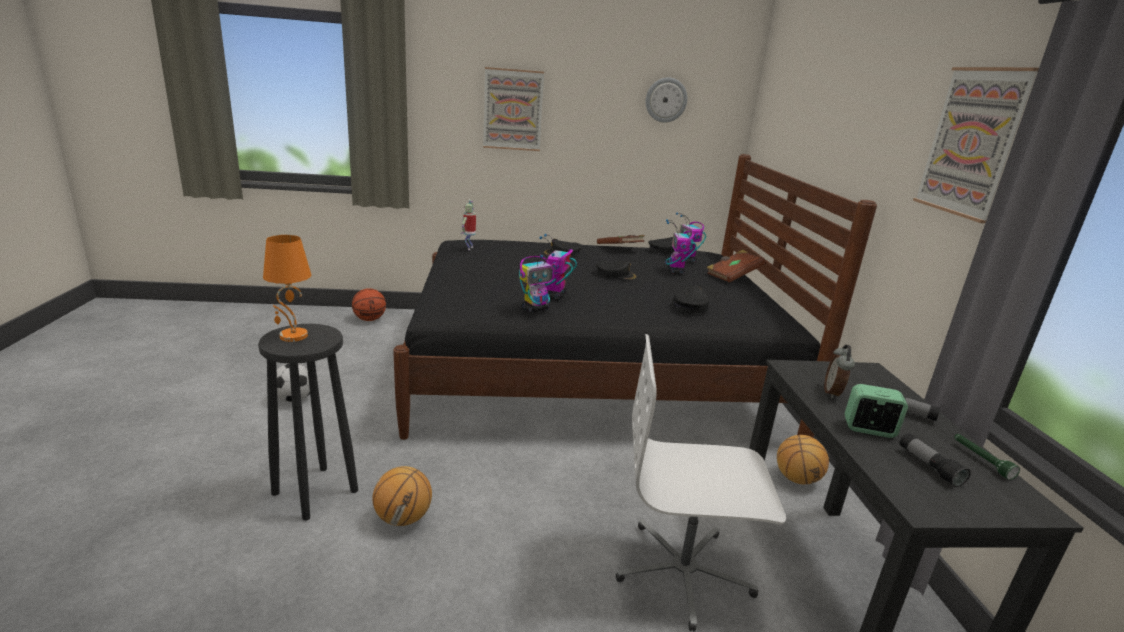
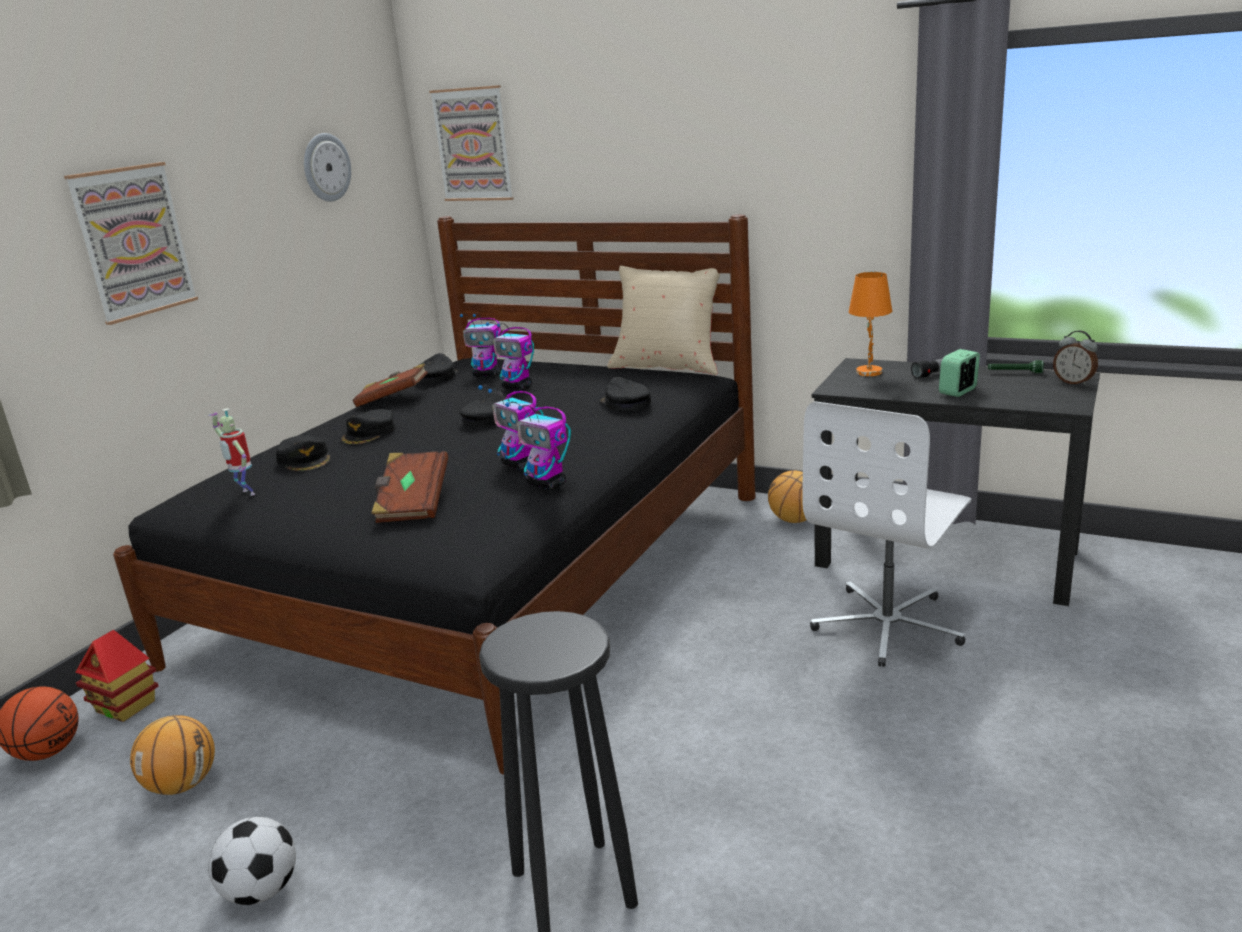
camera: 55 degrees left, 0 degrees up
orange table lamp [263,235,311,342] -> orange table lamp moved to [849,272,892,376]
basketball [372,466,432,526] -> basketball moved to [130,715,215,795]
toy robot [519,253,555,313] -> toy robot turned 135 degrees clockwise [505,402,571,490]
brown book [706,250,766,283] -> brown book moved to [371,451,448,523]
alarm clock [824,345,855,399] -> alarm clock moved to [1053,330,1098,385]
flashlight [900,433,971,488] -> none
picture [913,67,1039,223] -> picture moved to [429,85,514,201]
none -> toy house [75,630,159,722]
none -> black cap [276,435,330,472]
none -> beige pillow [607,266,721,375]

